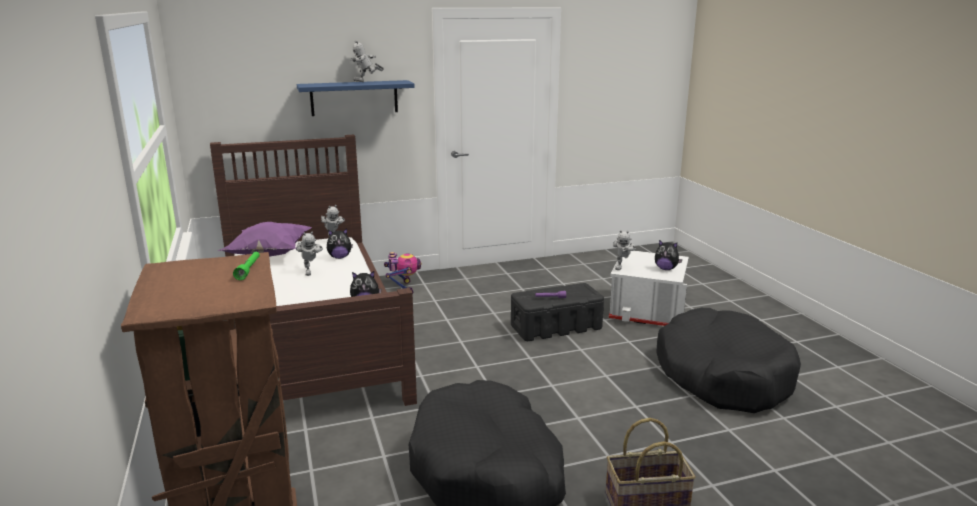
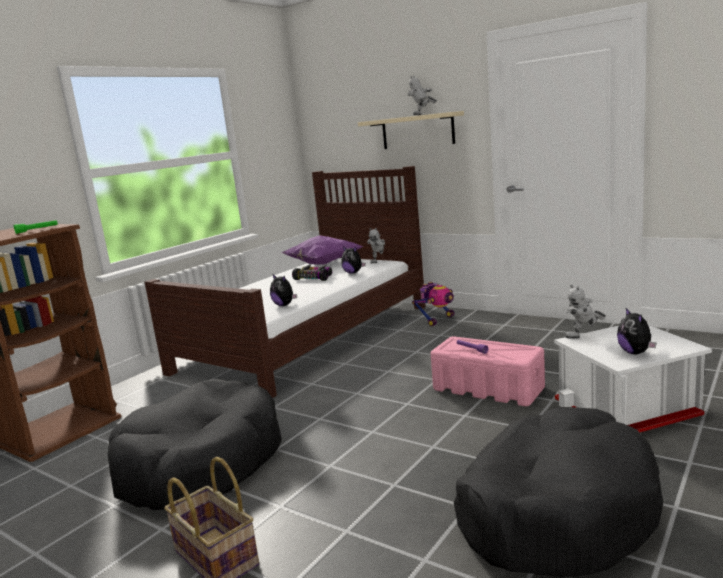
camera: 55 degrees right, 5 degrees down
toy robot [296,232,323,276] -> toy car [292,264,332,281]
blue shelf [297,80,415,116] -> beige shelf [358,111,464,149]
black storage box [511,283,604,341] -> pink storage box [431,336,545,406]

